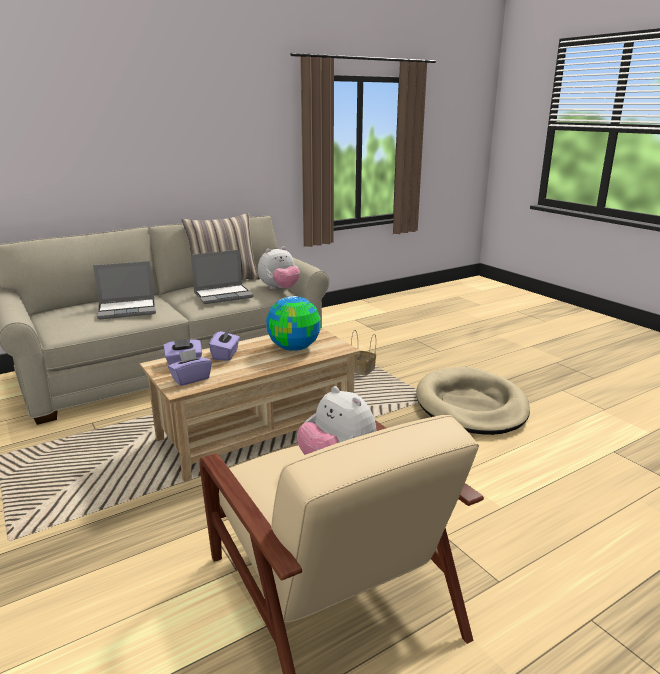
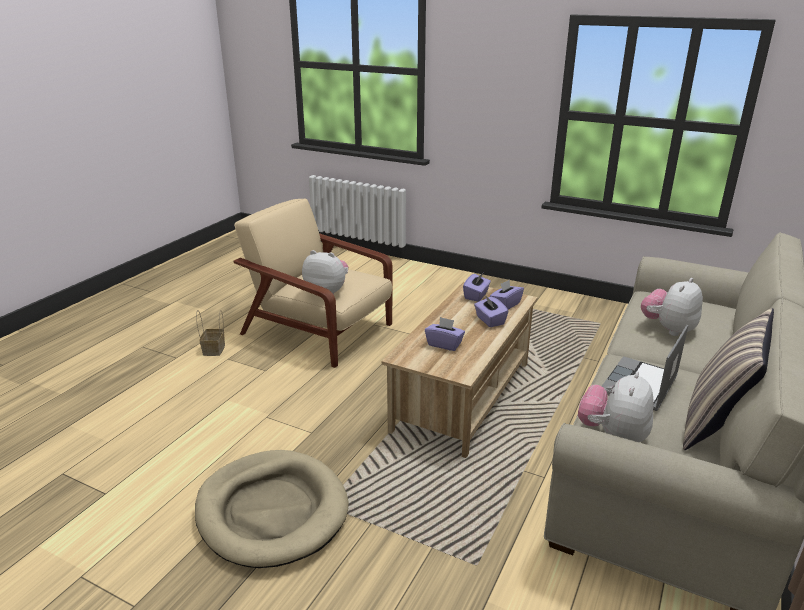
camera: 150 degrees right, 5 degrees up
laptop [93,261,156,319] -> plush toy [641,278,703,336]
globe [266,296,321,351] -> purple tissue box [425,317,465,351]
basket [351,330,376,376] -> basket moved to [196,310,225,356]

